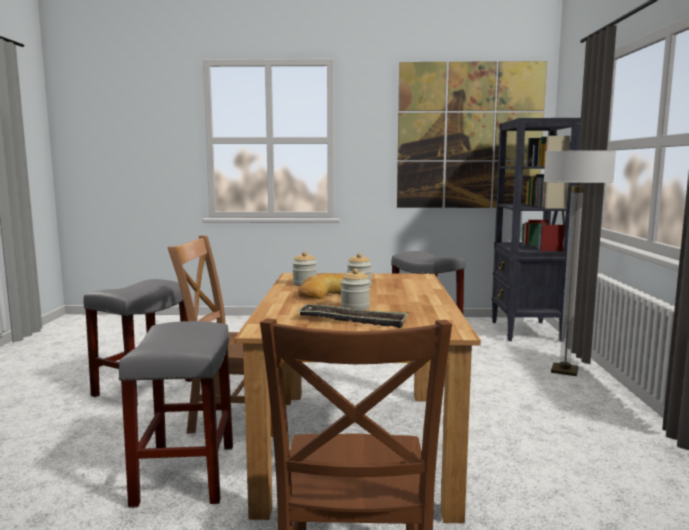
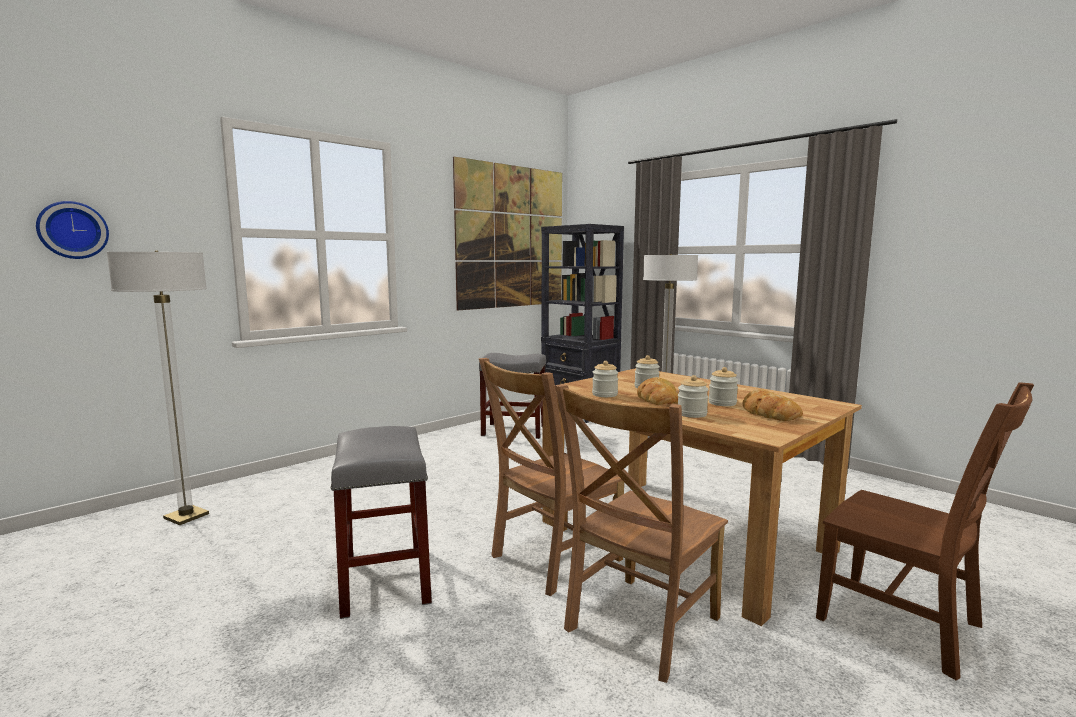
camera: 45 degrees left, 0 degrees up
grey stool [119,321,233,508] -> brown chair [555,384,728,683]
tray [297,303,409,328] -> bread [743,389,803,421]
none -> wall clock [36,201,109,259]
none -> floor lamp [107,251,209,525]
none -> jar [678,375,709,418]

